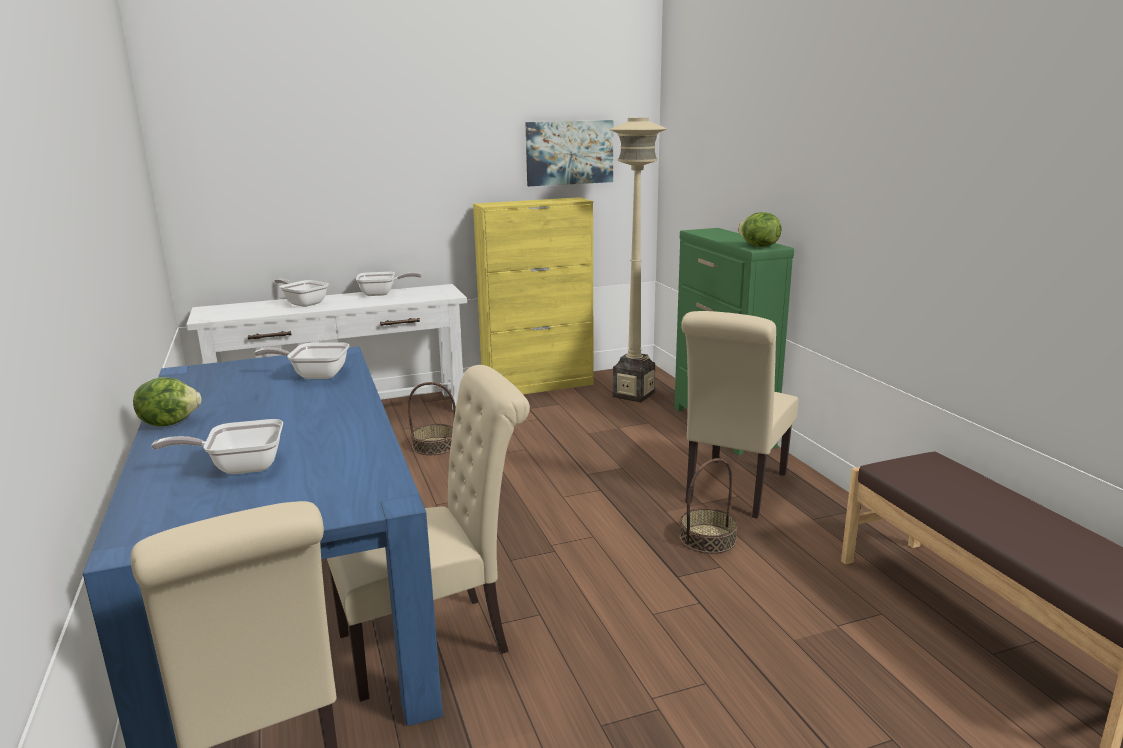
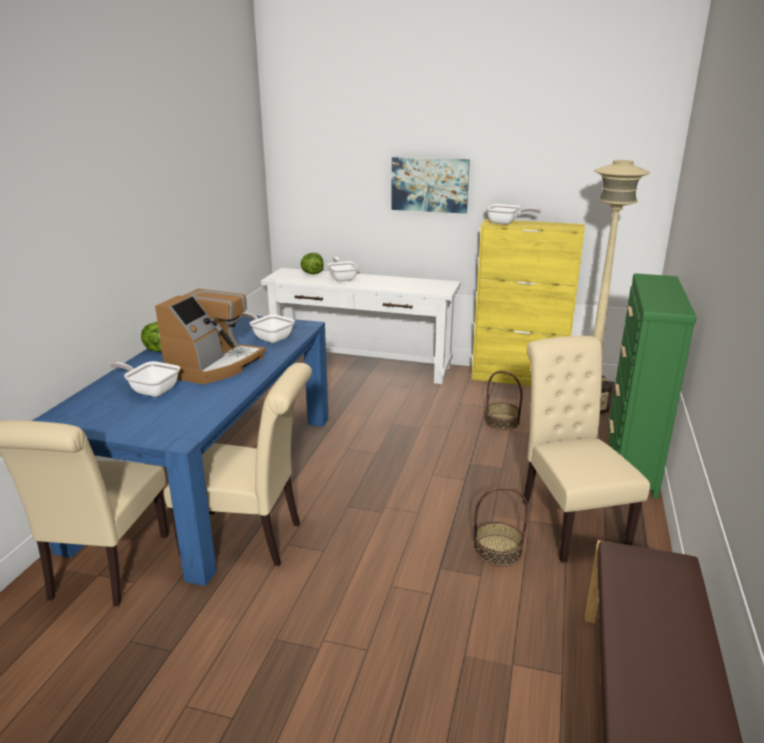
camera: 35 degrees right, 5 degrees up
frying pan [356,272,422,296] -> frying pan moved to [486,204,541,224]
basket [408,382,456,455] -> basket moved to [484,371,522,430]
picture [525,120,614,186] -> picture moved to [391,157,470,214]
beige chair [681,311,798,519] -> beige chair turned 105 degrees clockwise [523,336,650,562]
lettuce [738,212,781,247] -> lettuce moved to [301,252,324,274]
none -> coffee machine [155,289,266,384]

